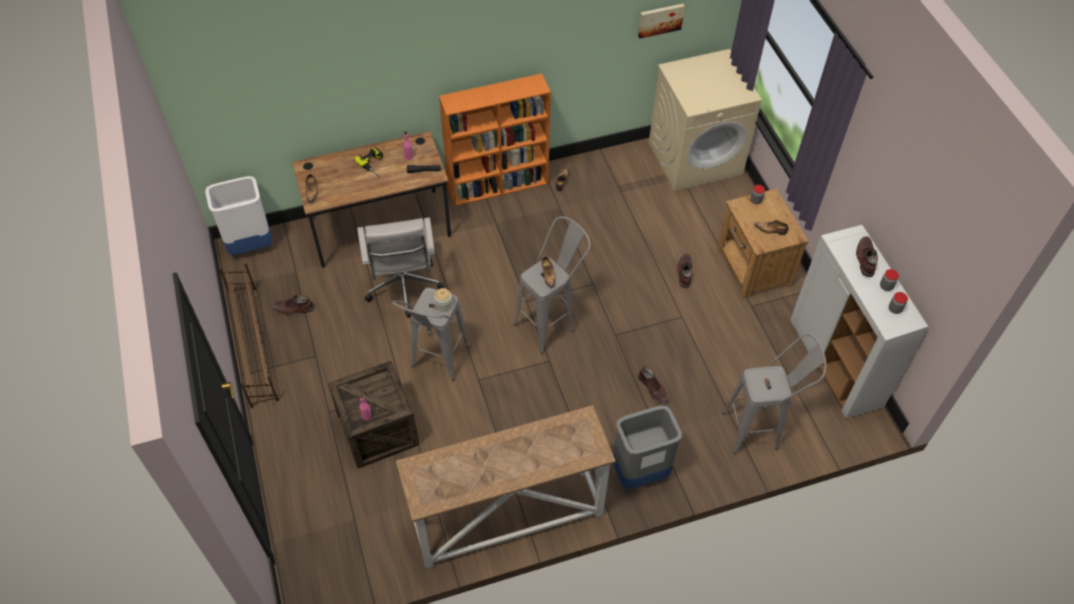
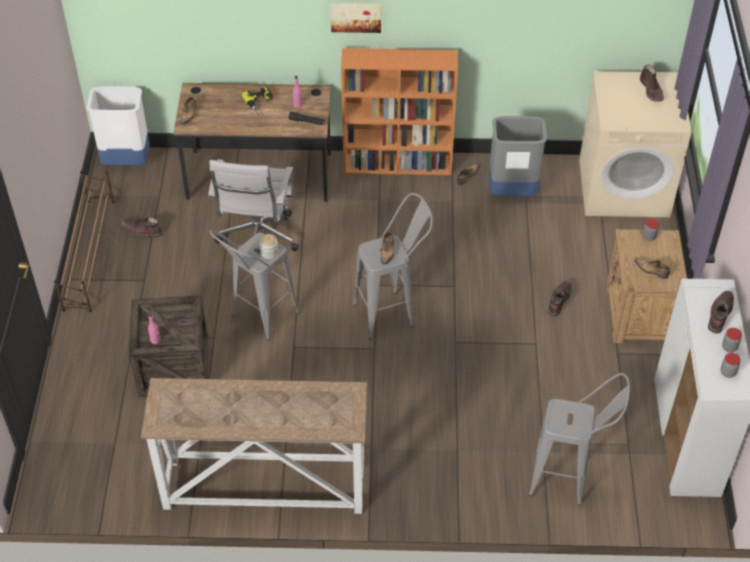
camera: 20 degrees right, 5 degrees down
grey trash can [613,406,682,489] -> grey trash can moved to [489,116,547,196]
picture [638,4,685,39] -> picture moved to [331,3,381,33]
brown boot [638,366,669,404] -> brown boot moved to [640,64,664,102]

